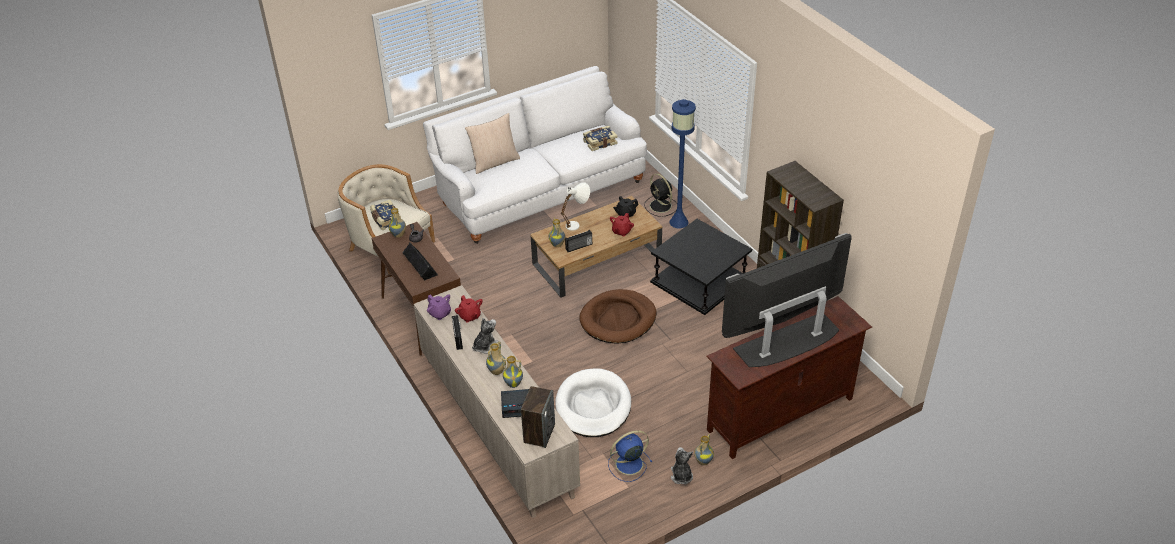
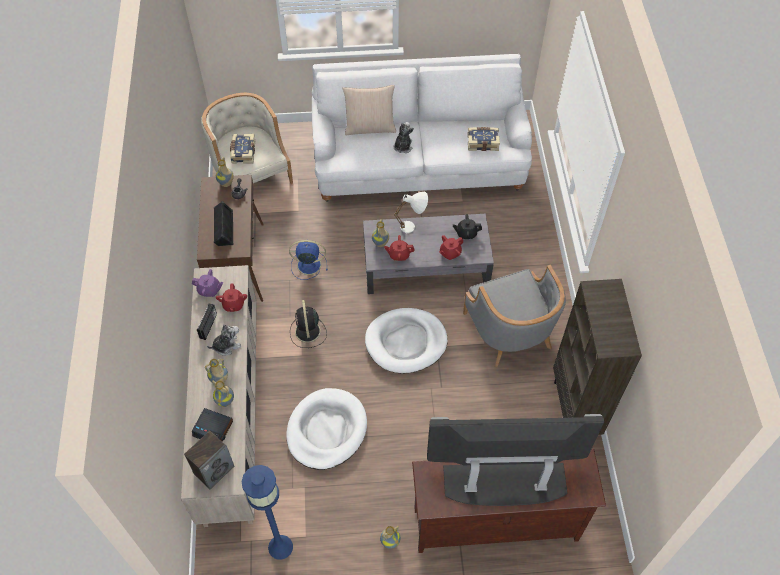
camera: 25 degrees right, 15 degrees up
purple teapot [427,294,451,320] -> purple teapot turned 60 degrees counterclockwise [192,269,223,297]
brown coffee table [530,196,662,298] -> grey coffee table [363,214,494,294]
radio [565,230,592,252] -> red teapot [384,235,414,261]
brown dog bed [579,289,657,343] -> white dog bed [365,308,448,373]
blue fan [608,430,652,482] -> blue fan moved to [289,240,328,280]
black fan [645,174,677,217] -> black fan moved to [290,300,327,348]
black side table [650,219,752,315] -> grey armchair [463,264,566,367]
blue floor lamp [669,99,696,228] -> blue floor lamp moved to [241,465,293,560]
plush toy [671,447,693,485] -> plush toy moved to [394,122,414,153]

